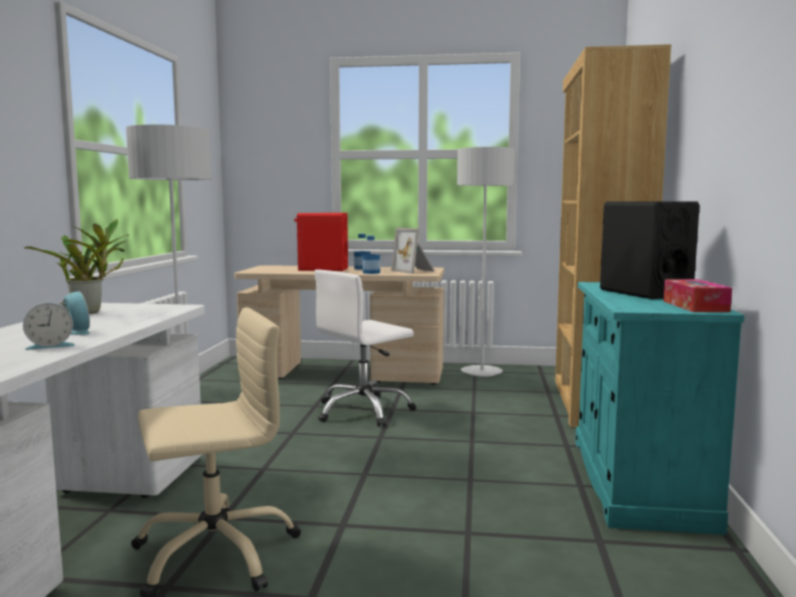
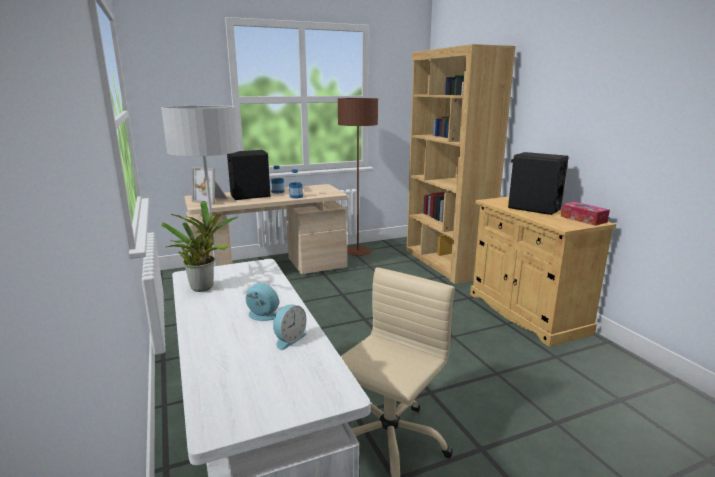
camera: 30 degrees left, 10 degrees up
red speaker [294,213,348,271] -> black speaker [227,150,270,200]
white office chair [314,270,416,427] -> none
picture frame [391,227,434,274] -> picture frame moved to [191,167,228,205]
grey floor lamp [457,147,515,377] -> brown floor lamp [338,98,378,256]
turquoise cabinet [575,282,744,535] -> beige cabinet [470,197,616,347]

